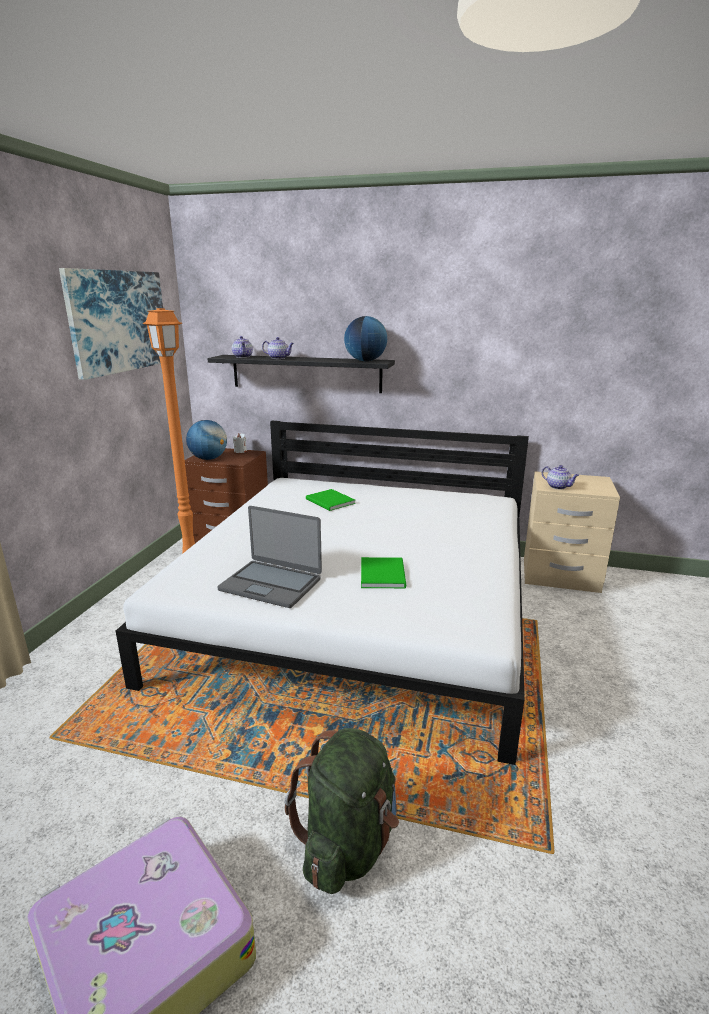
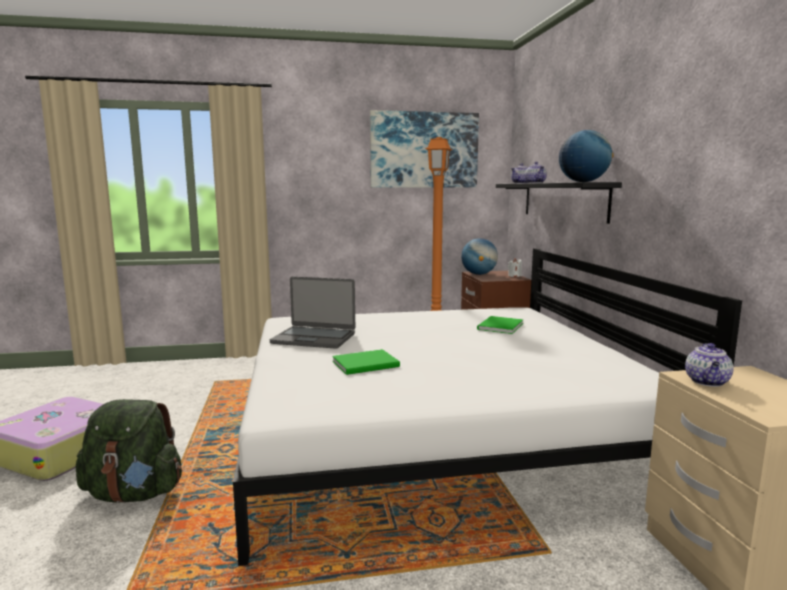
camera: 65 degrees right, 10 degrees down
laptop [217,506,322,608] -> laptop turned 75 degrees counterclockwise [270,277,355,349]

